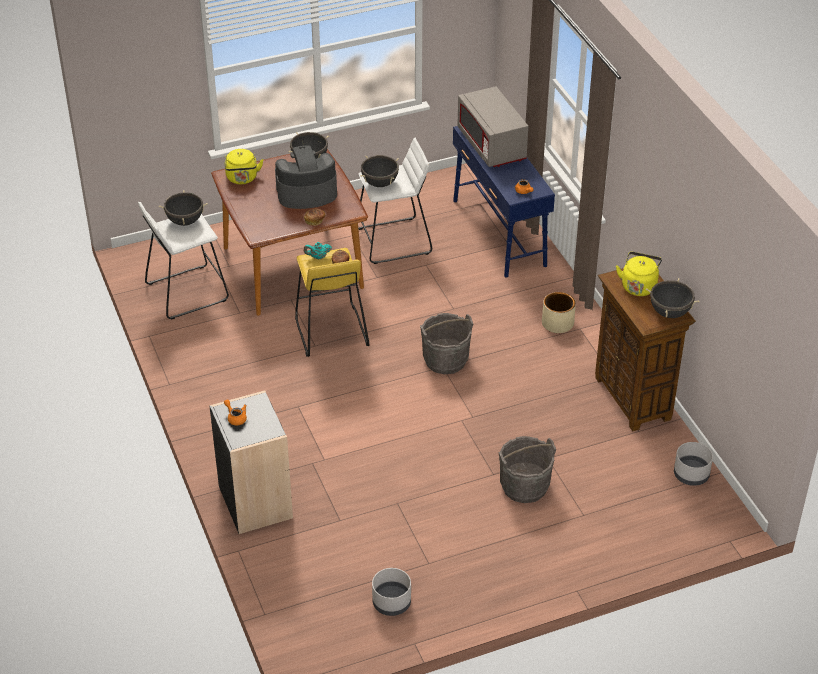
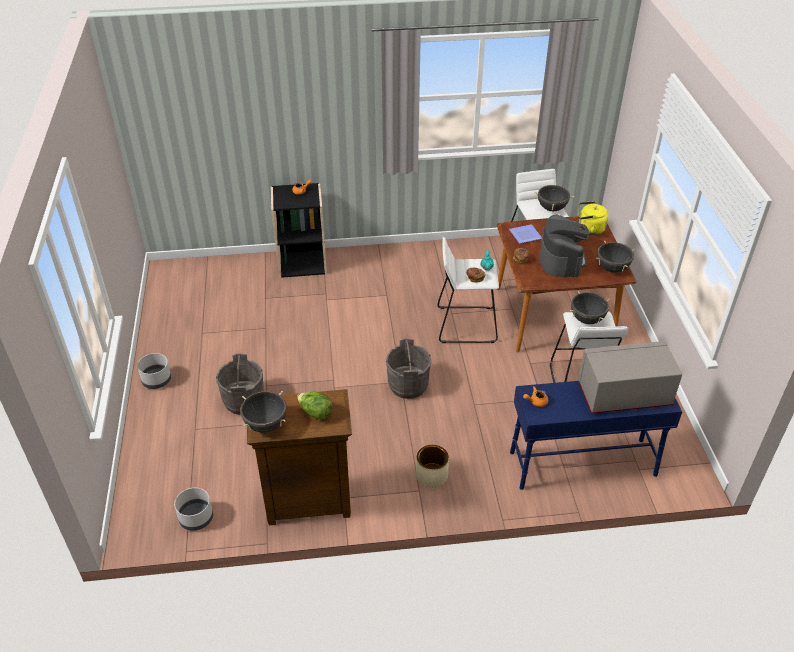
camera: 105 degrees right, 0 degrees up
yellow stool [295,248,369,357] -> white stool [437,237,499,343]
grey planter [372,568,411,616] -> grey planter moved to [137,353,171,389]
yellow kettle [616,252,662,296] -> lettuce [297,392,332,420]
none -> plate [509,224,542,243]

